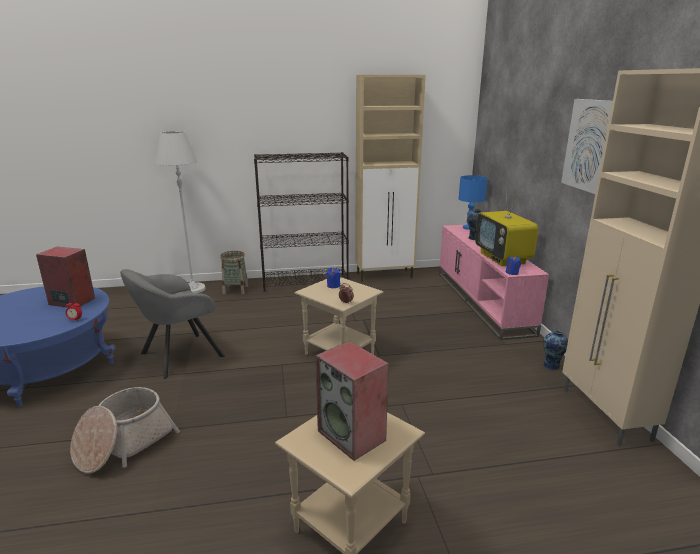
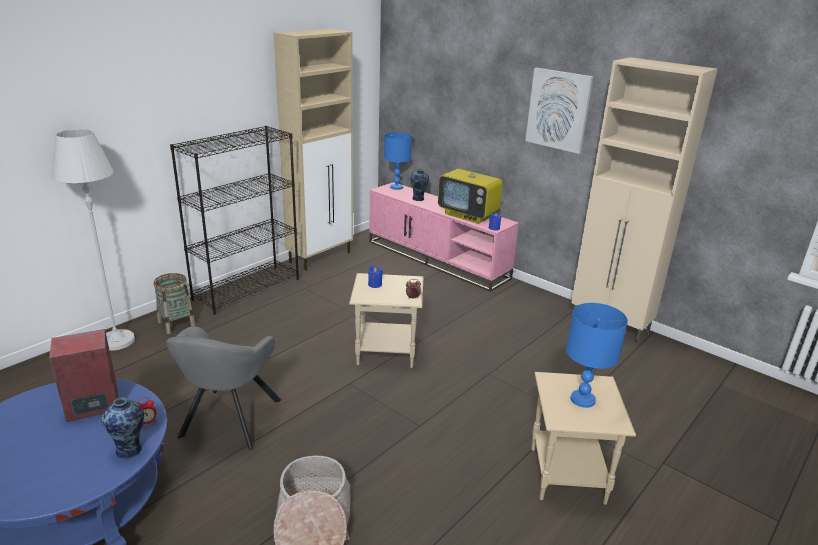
camera: 40 degrees left, 5 degrees up
speaker [316,341,389,461] -> blue table lamp [566,303,628,408]
vase [543,330,568,370] -> vase moved to [101,398,144,459]

